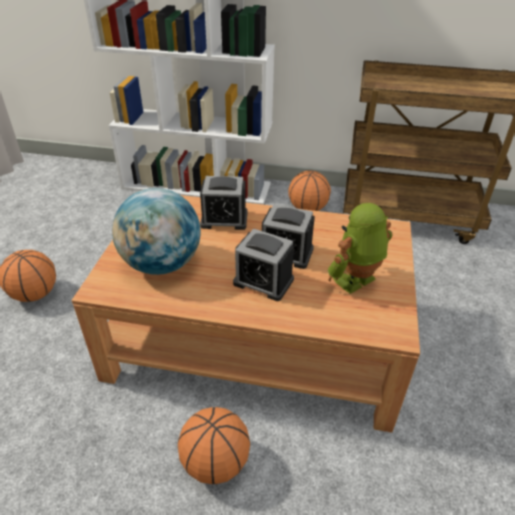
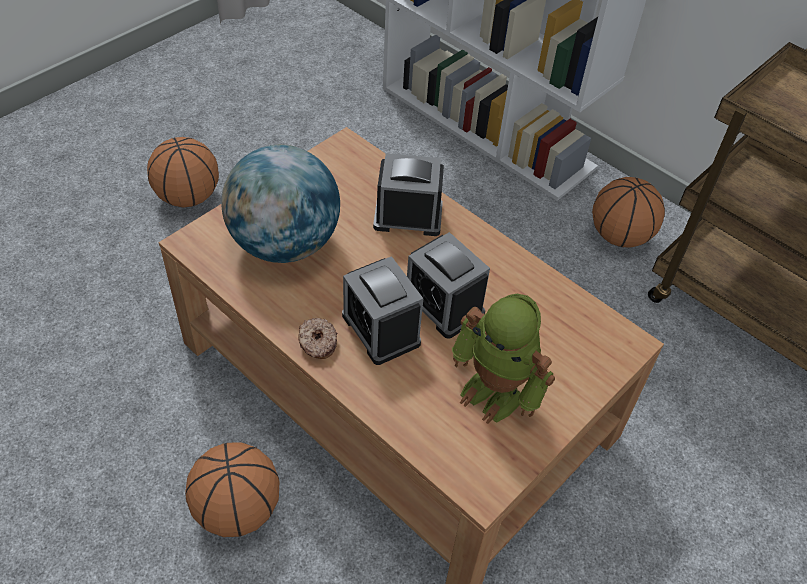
camera: 30 degrees right, 10 degrees up
alarm clock [200,176,248,230] -> alarm clock turned 150 degrees clockwise [373,153,444,236]
toy robot [328,203,393,294] -> toy robot turned 135 degrees counterclockwise [452,294,555,424]
none -> donut [298,318,337,359]

